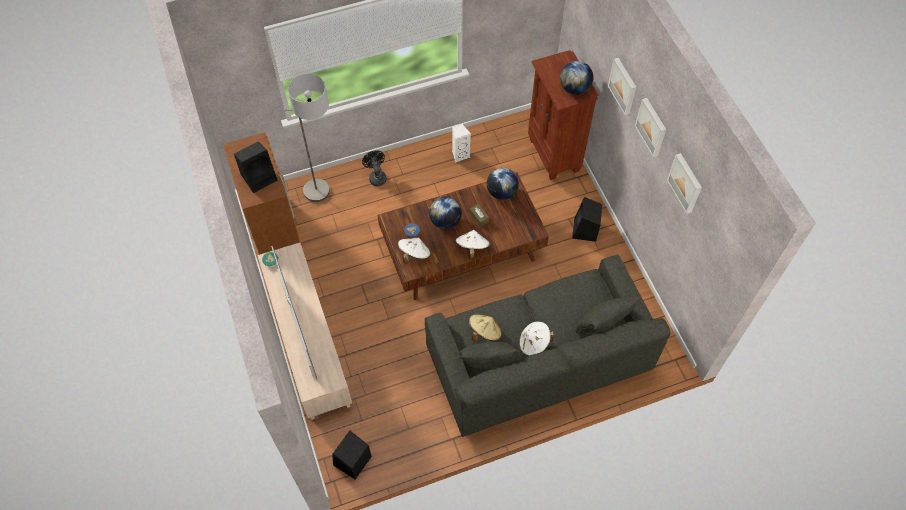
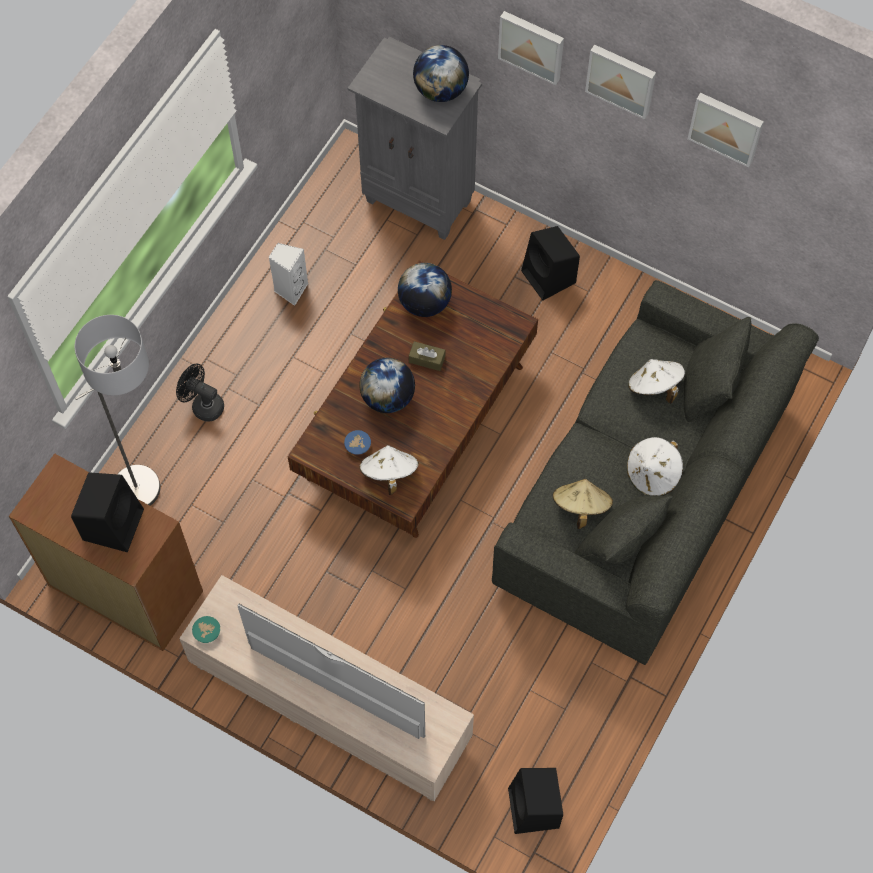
camera: 40 degrees left, 5 degrees up
white hat [455,230,490,259] -> white hat moved to [628,359,685,404]
brown cabinet [528,50,599,180] -> grey cabinet [348,37,482,240]

